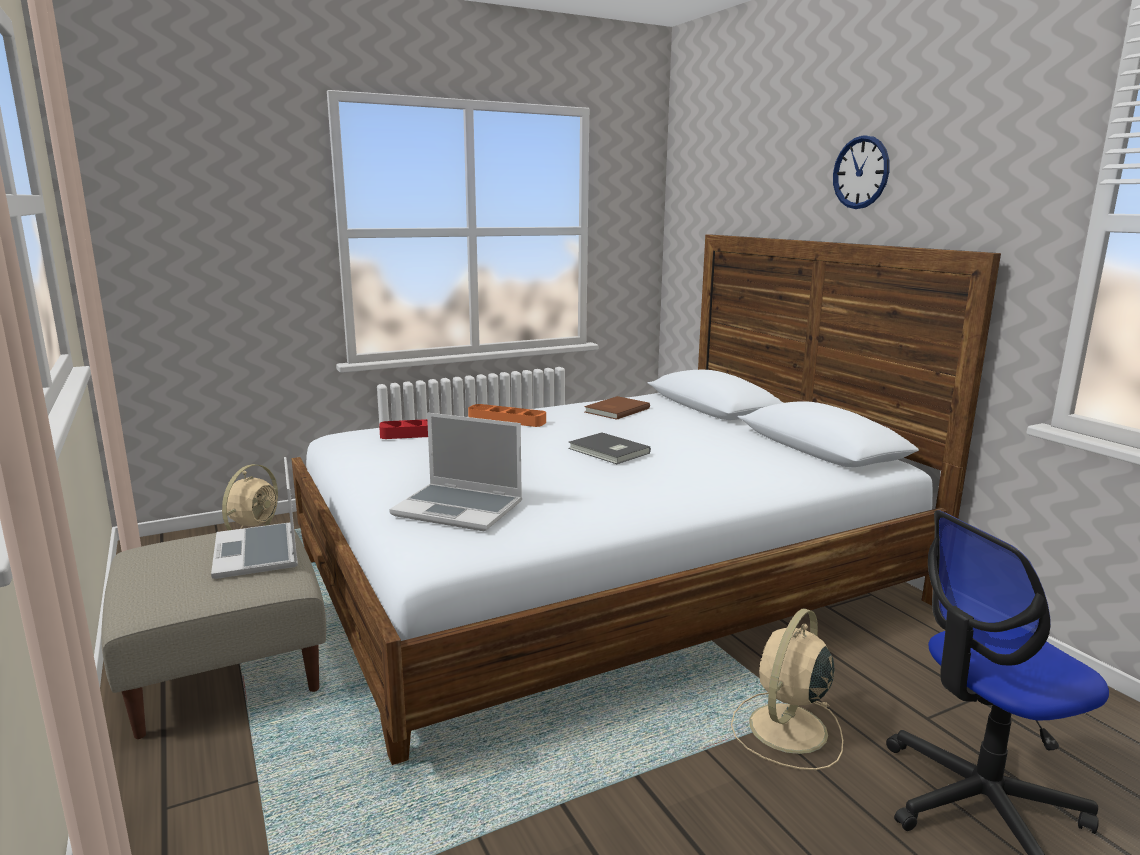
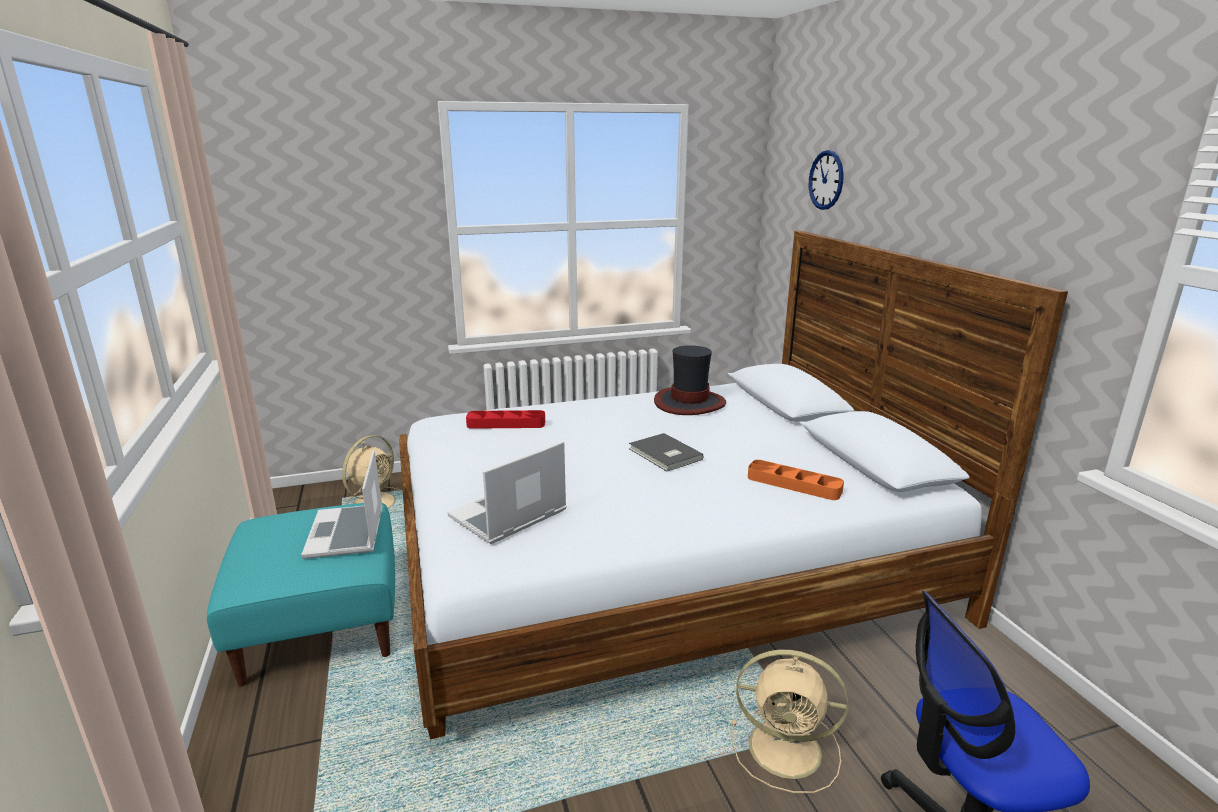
camera: 10 degrees right, 5 degrees up
beige ottoman [101,530,326,739] -> turquoise ottoman [207,503,395,687]
laptop [389,412,522,532] -> laptop turned 105 degrees clockwise [447,441,567,544]
orange tray [468,404,546,427] -> orange tray moved to [748,460,844,500]
brown book [584,396,650,420] -> hat [654,345,726,415]
beige fan [731,608,843,770] -> beige fan turned 120 degrees counterclockwise [732,650,849,793]
wall clock [833,135,890,209] -> wall clock moved to [809,150,844,210]

